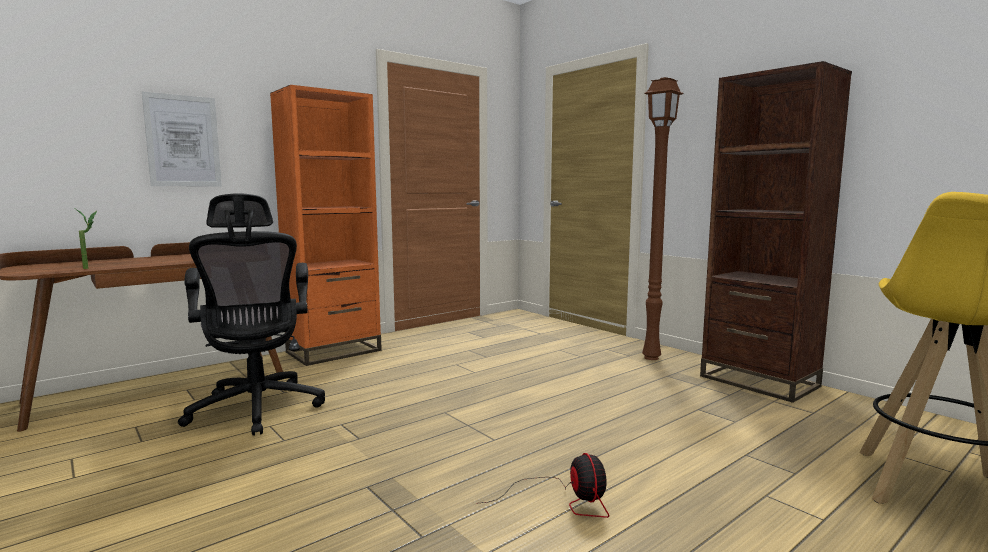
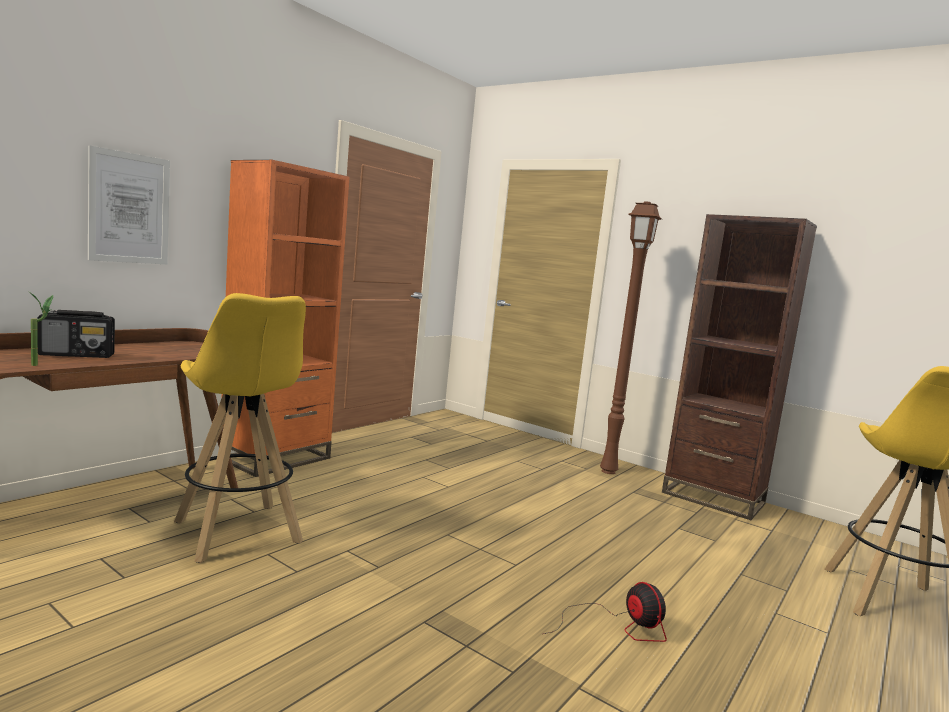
camera: 15 degrees left, 0 degrees up
office chair [178,193,325,436] -> yellow stool [174,293,306,563]
none -> radio [37,310,115,358]

